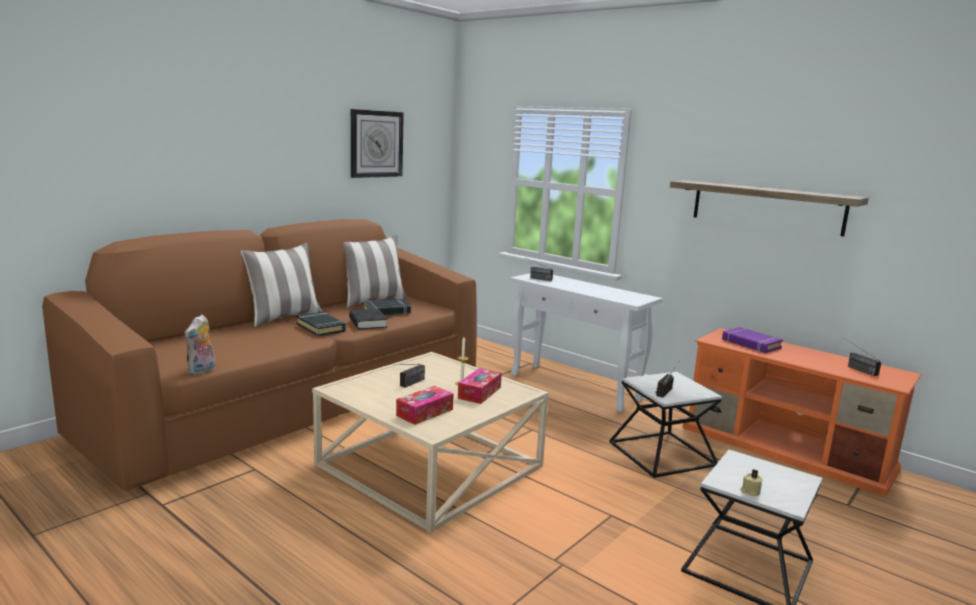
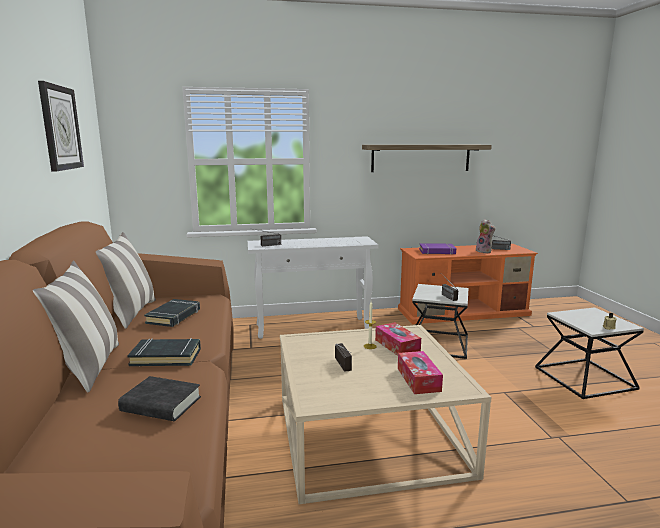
camera: 50 degrees left, 0 degrees up
plush toy [185,314,215,375] -> plush toy moved to [476,219,495,253]
black book [349,309,387,330] -> black book moved to [118,376,201,421]

